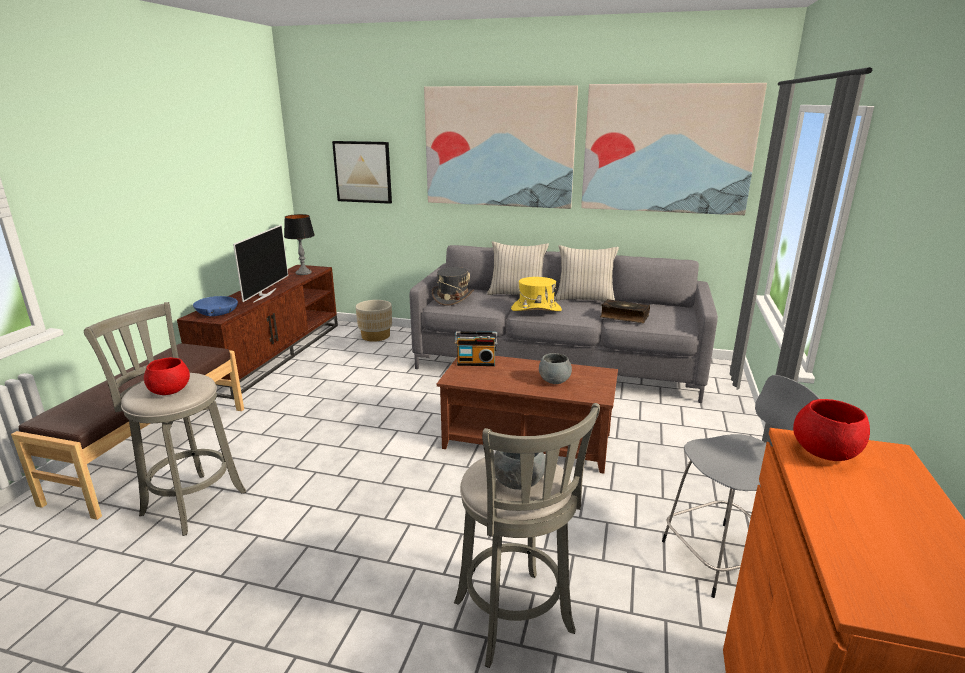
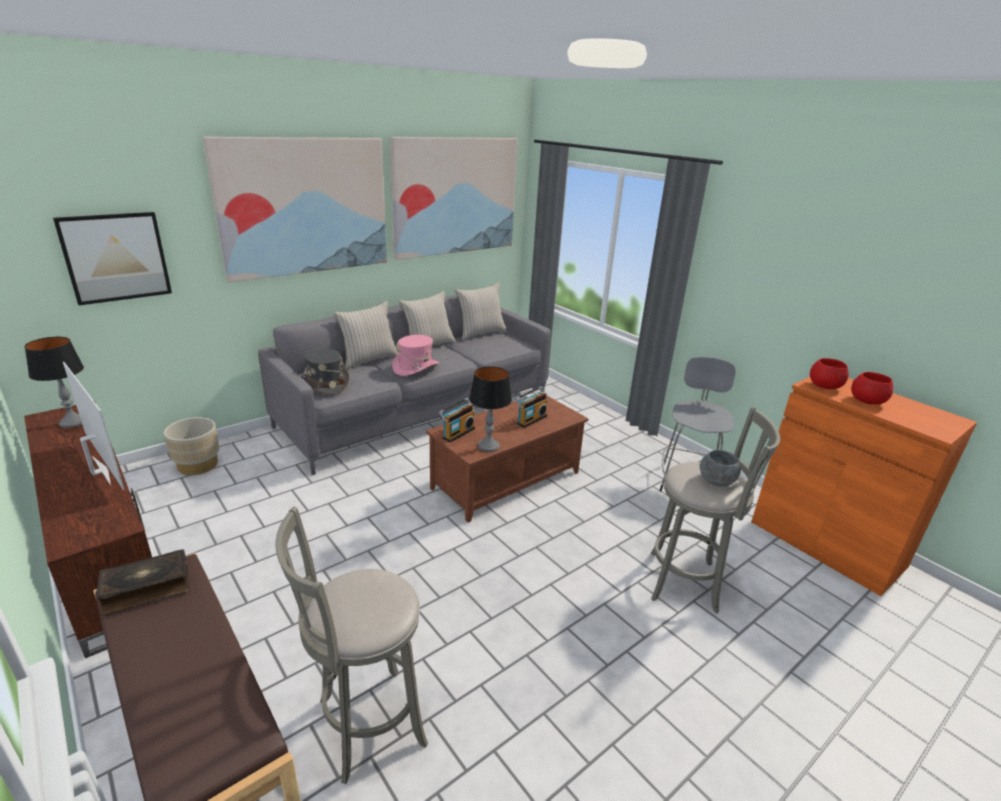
camera: 55 degrees left, 5 degrees up
red bowl [144,358,190,395] -> red bowl moved to [851,372,893,405]
blue bowl [193,296,238,316] -> none
yellow hat [511,277,562,311] -> pink hat [392,335,439,376]
grey bowl [539,353,572,384] -> radio [515,387,548,428]
book [600,299,650,323] -> book moved to [96,549,189,616]
none -> beige pillow [455,283,507,340]
none -> table lamp [469,367,512,452]

